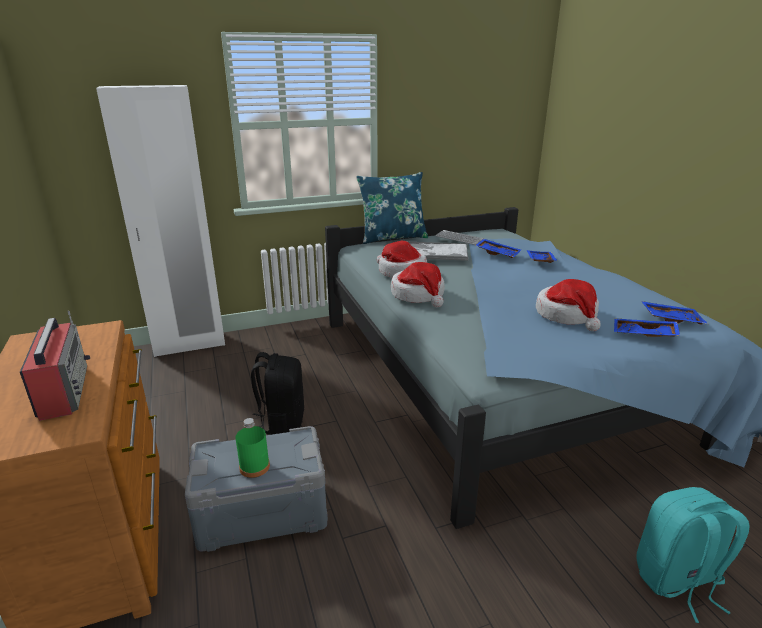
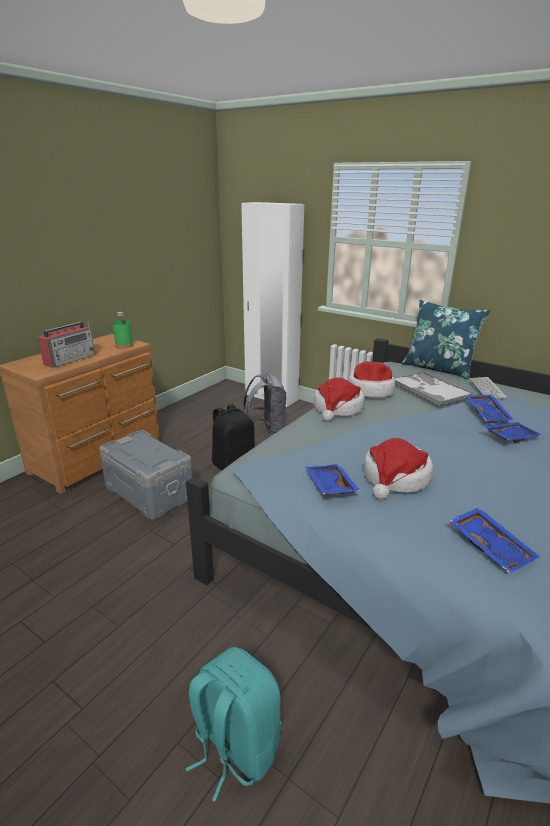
camera: 55 degrees right, 0 degrees up
green bottle [235,418,270,478] -> green bottle moved to [112,312,133,349]
blue tray [614,319,680,337] -> blue tray moved to [306,464,361,495]
none -> grey backpack [243,373,286,434]

